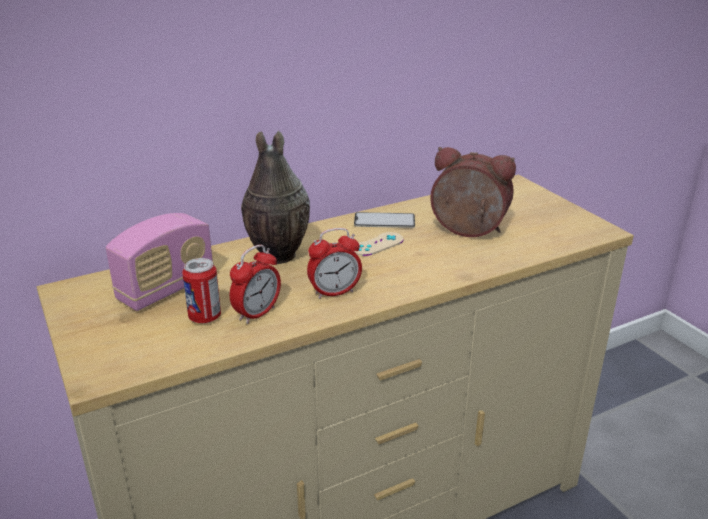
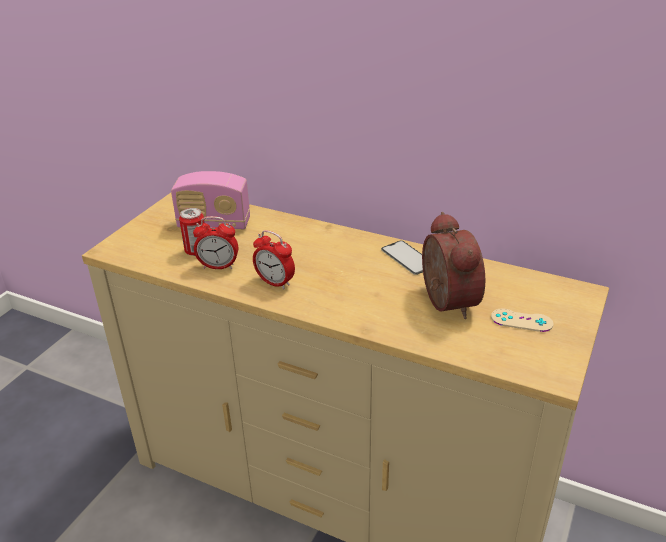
camera: 55 degrees right, 5 degrees up
vase [241,131,310,264] -> none
beige game controller [355,232,404,256] -> beige game controller moved to [491,308,554,332]

